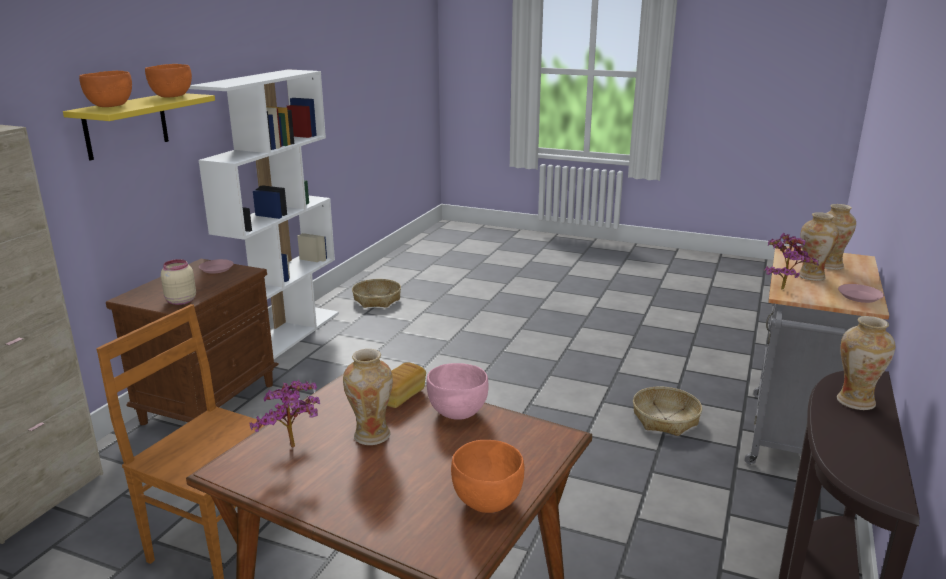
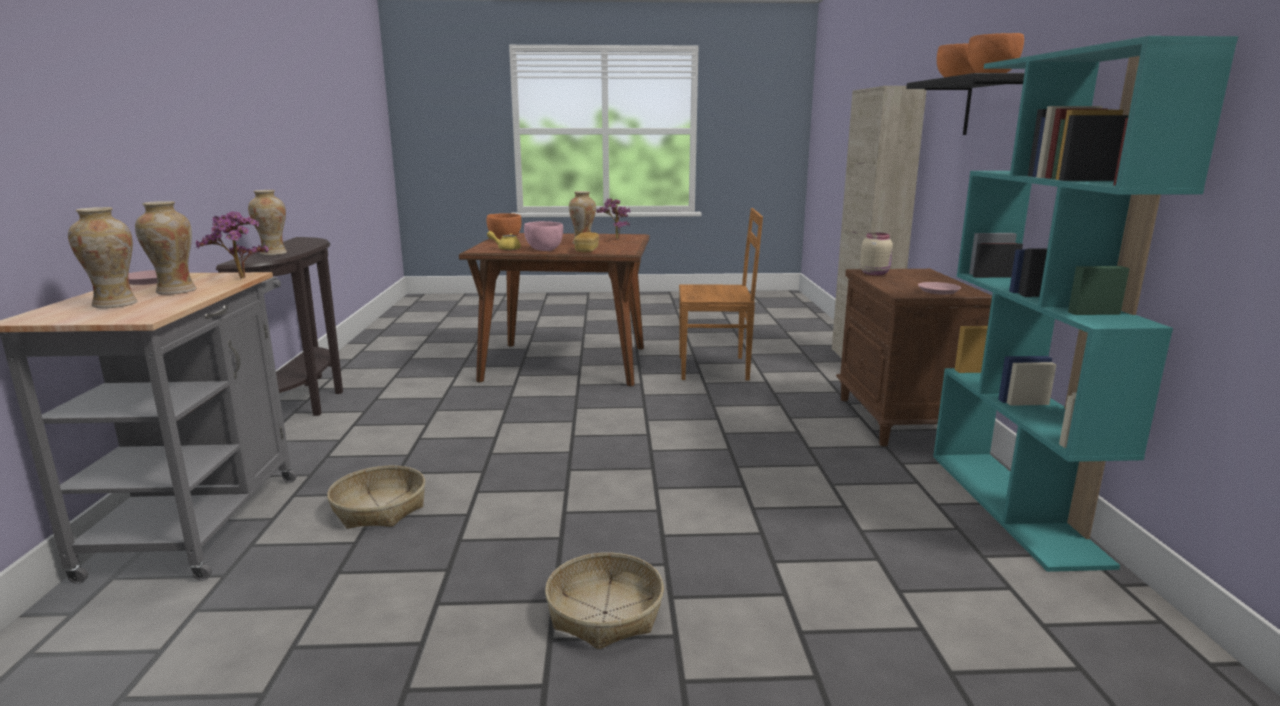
camera: 155 degrees right, 5 degrees down
yellow shelf [63,93,215,161] -> black shelf [906,73,1025,135]
white bookcase [189,69,339,359] -> turquoise bookcase [933,36,1238,572]
basket [352,279,401,308] -> basket moved to [545,552,664,649]
none -> yellow teapot [487,231,521,250]

